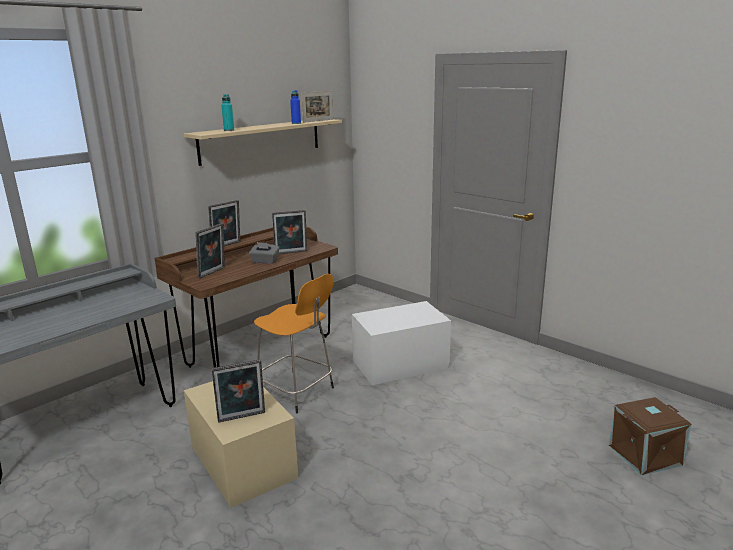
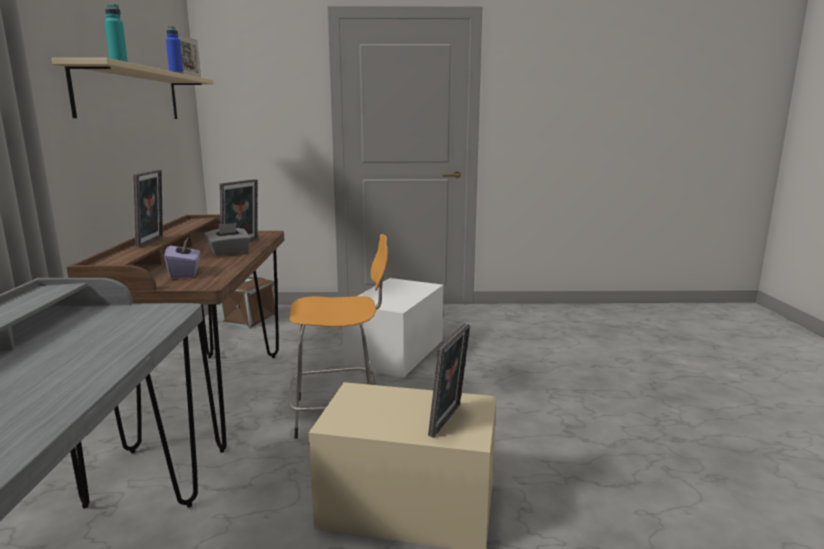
camera: 45 degrees left, 5 degrees down
picture frame [195,223,225,279] -> purple tissue box [165,238,200,279]
brown storage box [609,397,692,475] -> brown storage box moved to [221,276,275,329]

